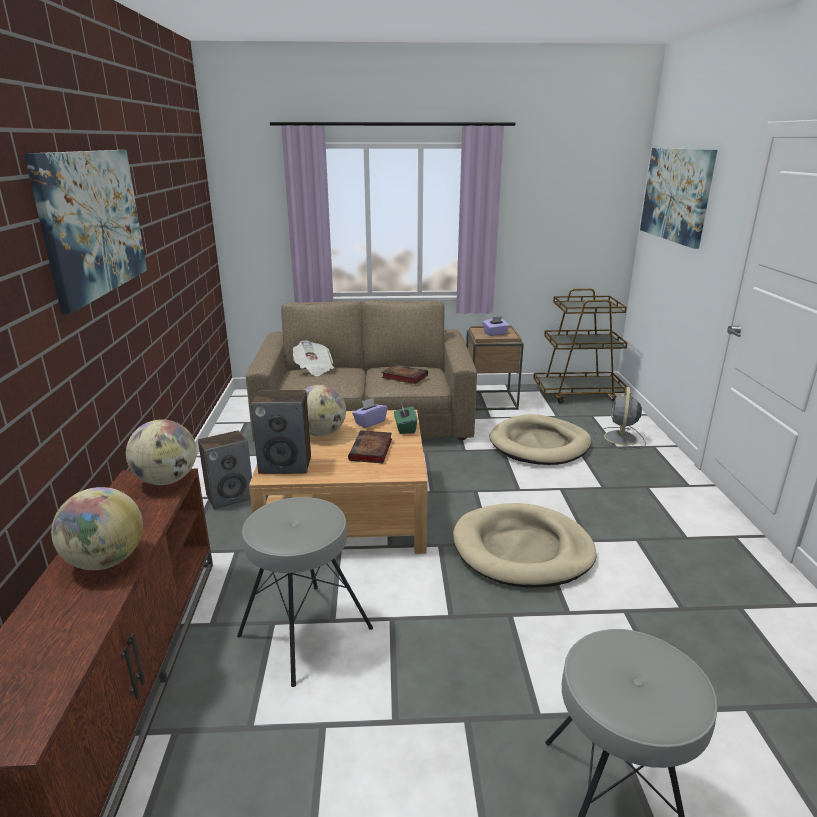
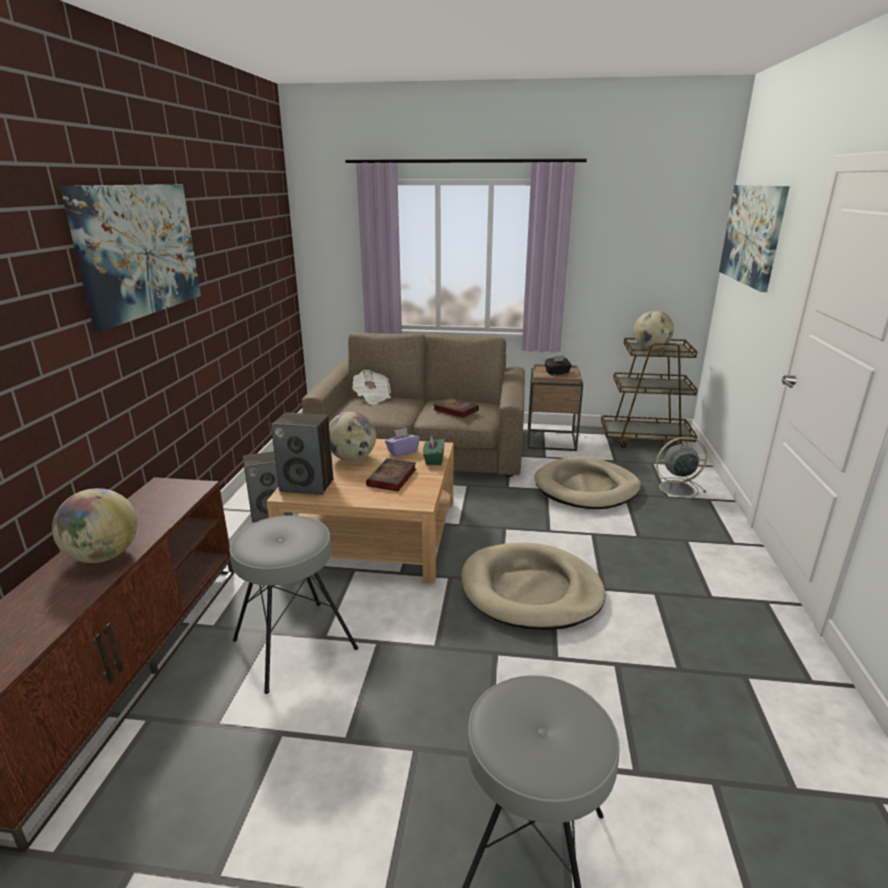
camera: 10 degrees right, 0 degrees up
globe [126,419,197,485] -> globe moved to [634,311,674,349]
purple tissue box [483,316,510,336] -> black tissue box [545,356,572,375]
grey fan [597,387,646,449] -> grey fan turned 60 degrees clockwise [650,437,707,501]

